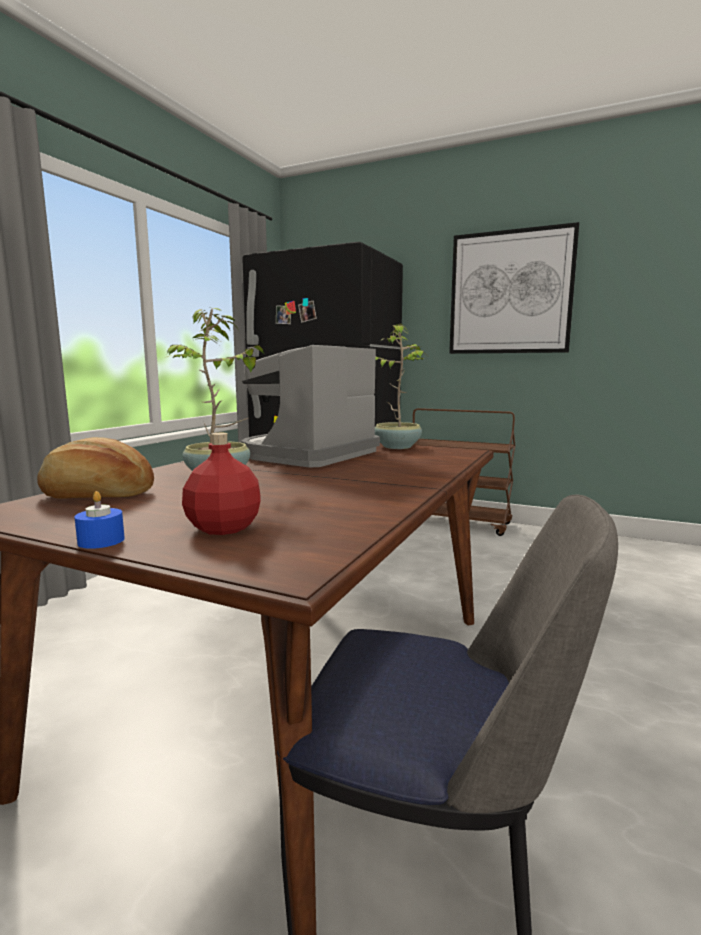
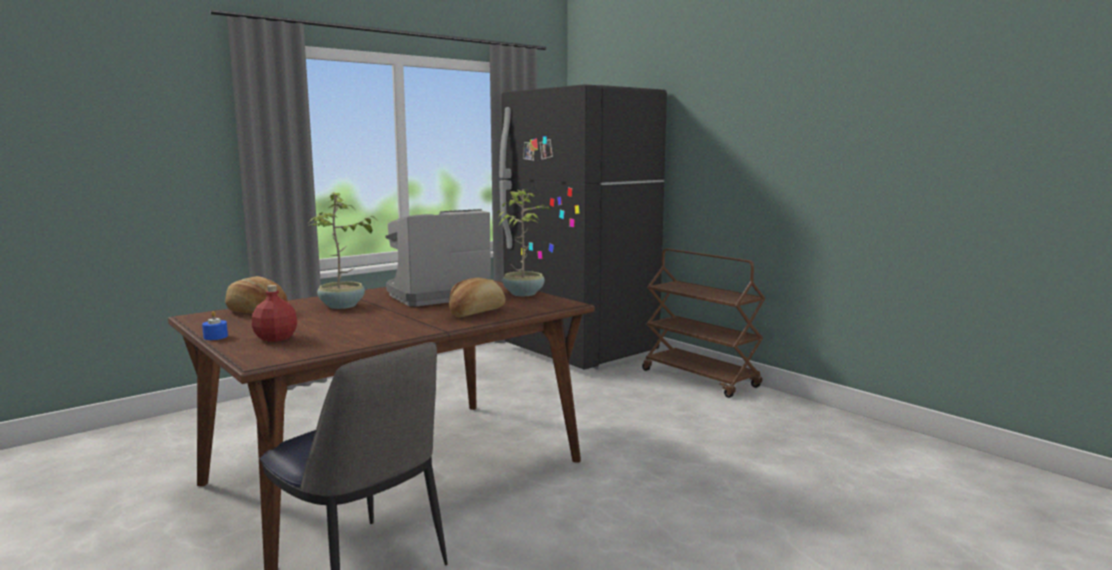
camera: 25 degrees right, 0 degrees up
picture [449,222,579,354] -> none
none -> bread [449,278,505,318]

